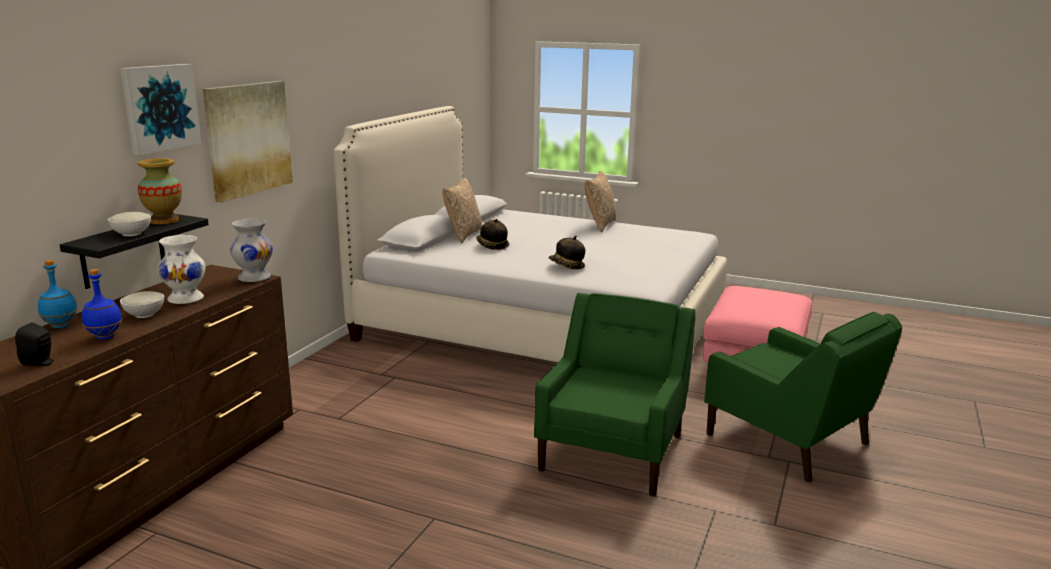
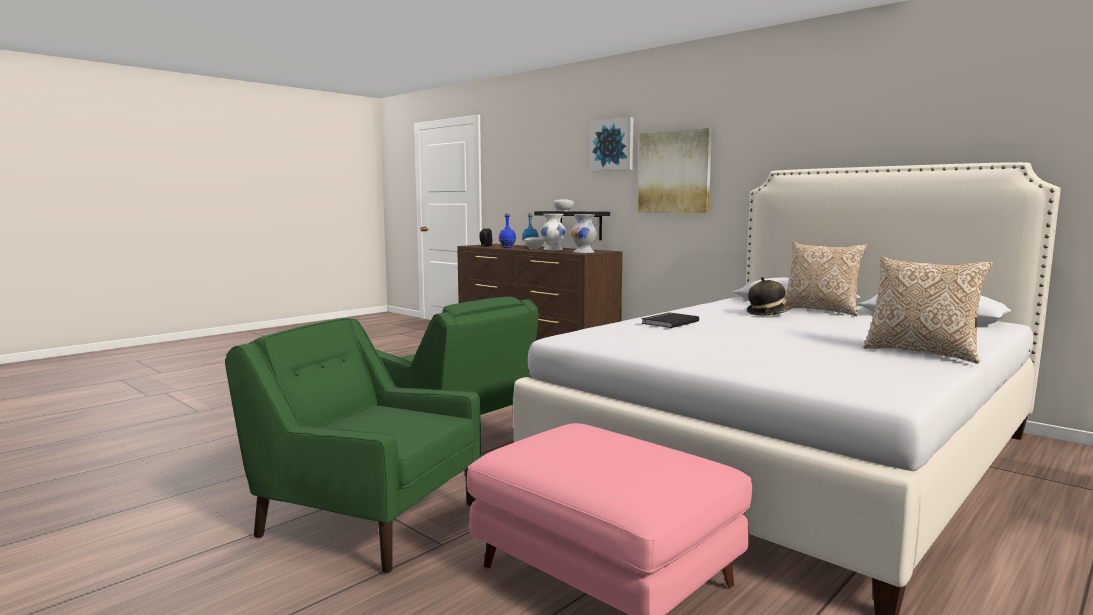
camera: 110 degrees right, 10 degrees down
vase [138,158,182,224] -> none
hat [548,236,585,269] -> black book [641,312,699,328]
green armchair [704,312,902,483] -> green armchair turned 45 degrees clockwise [225,318,481,573]

